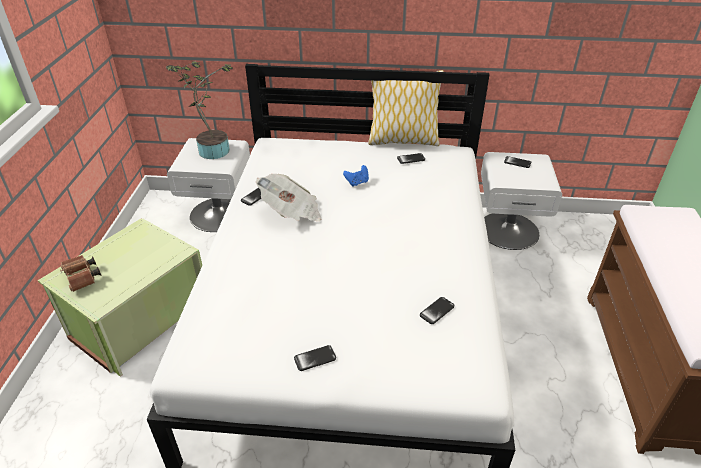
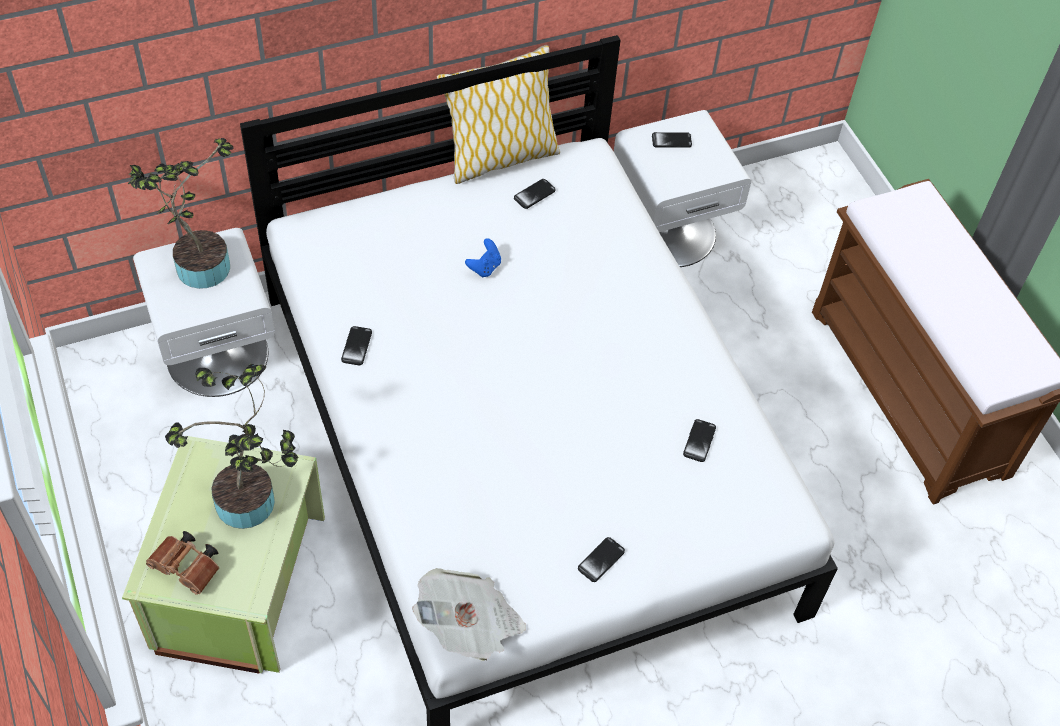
camera: 30 degrees left, 15 degrees up
newspaper [256,174,322,221] -> newspaper moved to [412,568,526,661]
none -> potted plant [165,364,298,529]

